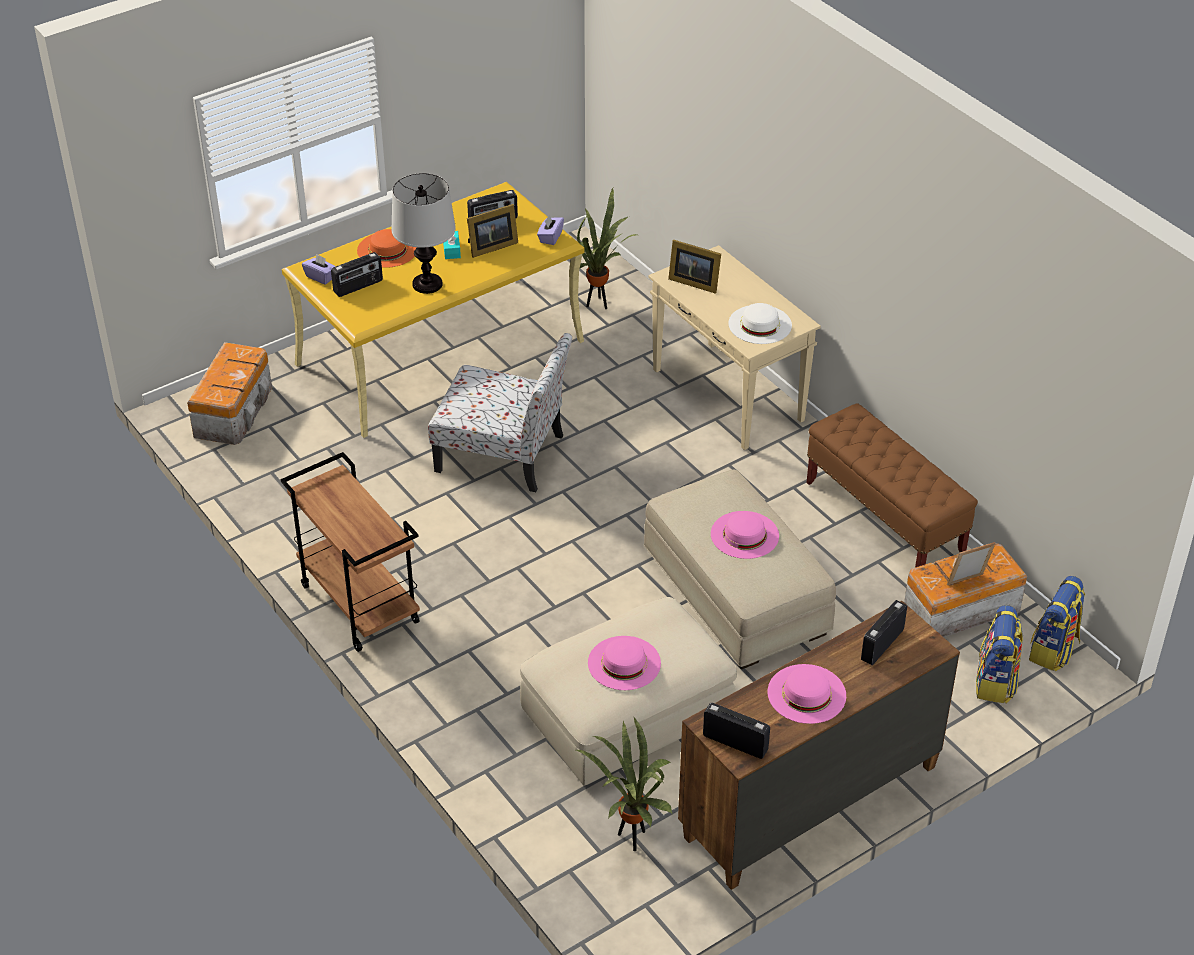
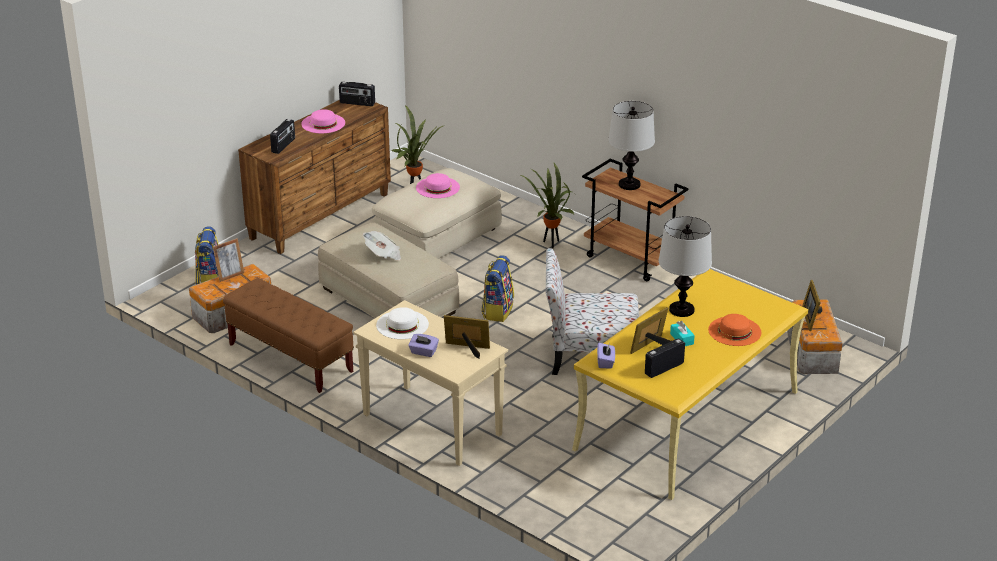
camera: 165 degrees right, 10 degrees down
purple tissue box [302,254,336,285] -> purple tissue box moved to [408,334,439,357]
radio [331,252,383,297] -> none
potted plant [577,188,637,309] -> potted plant moved to [520,163,574,248]
pink hat [711,511,779,559] -> newspaper [363,231,401,261]
backpack [1029,576,1085,671] -> backpack moved to [481,255,514,322]
none -> table lamp [608,101,655,190]
none -> picture frame [802,280,822,331]

